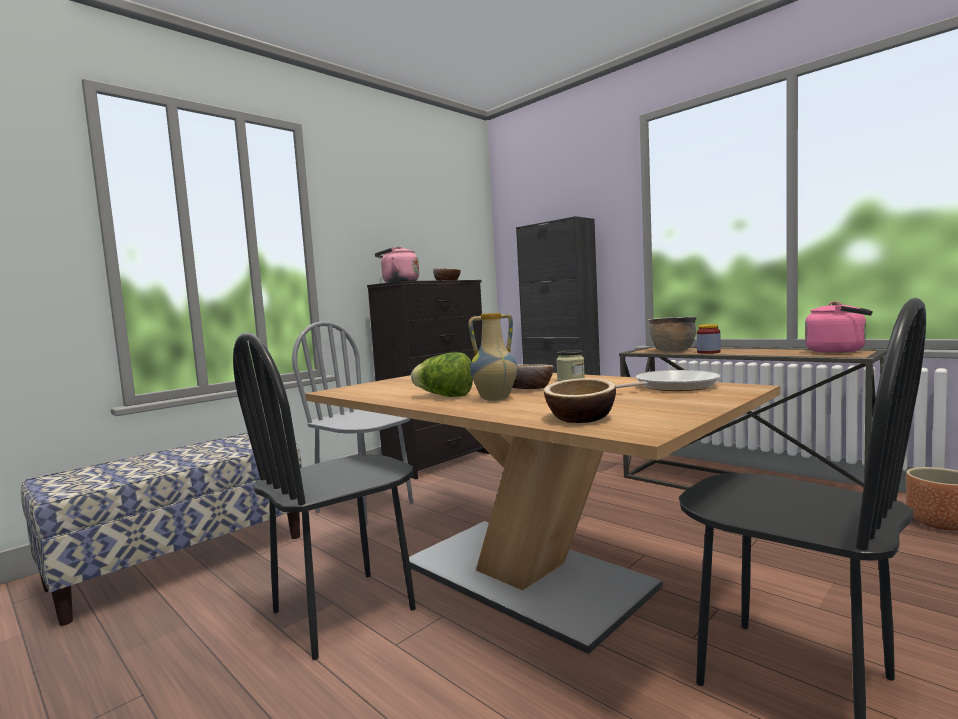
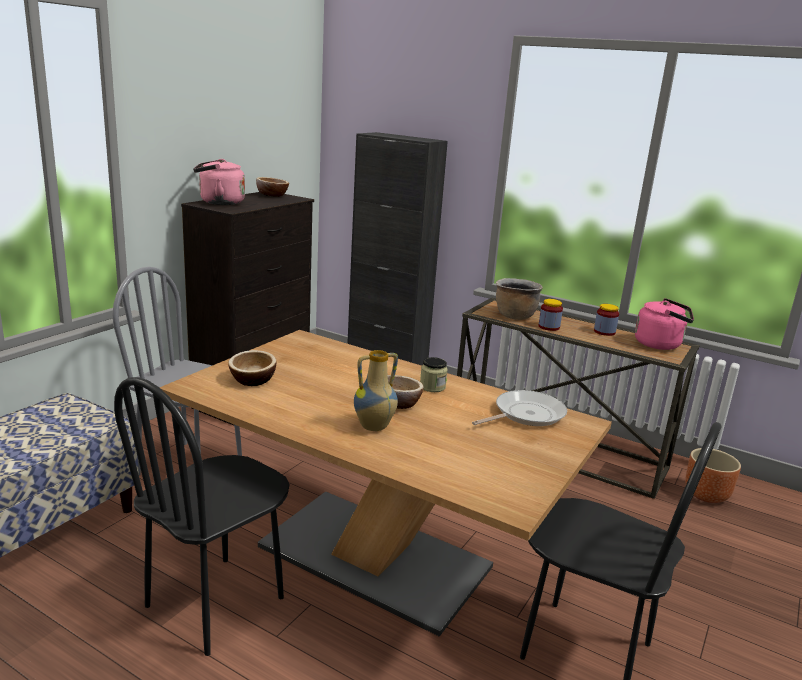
camera: 15 degrees left, 15 degrees up
lettuce [411,352,473,397] -> none
bowl [544,378,616,423] -> bowl moved to [228,350,277,386]
none -> jar [594,304,619,336]

